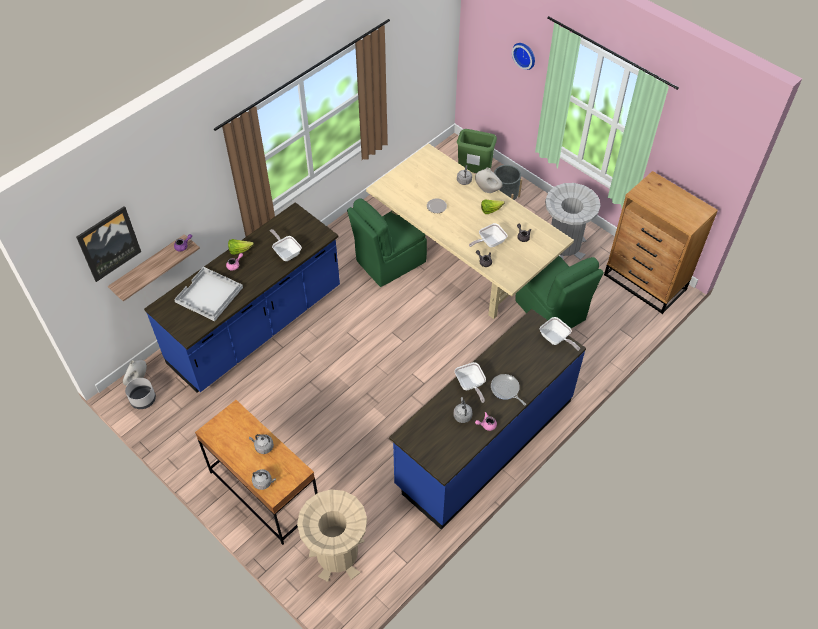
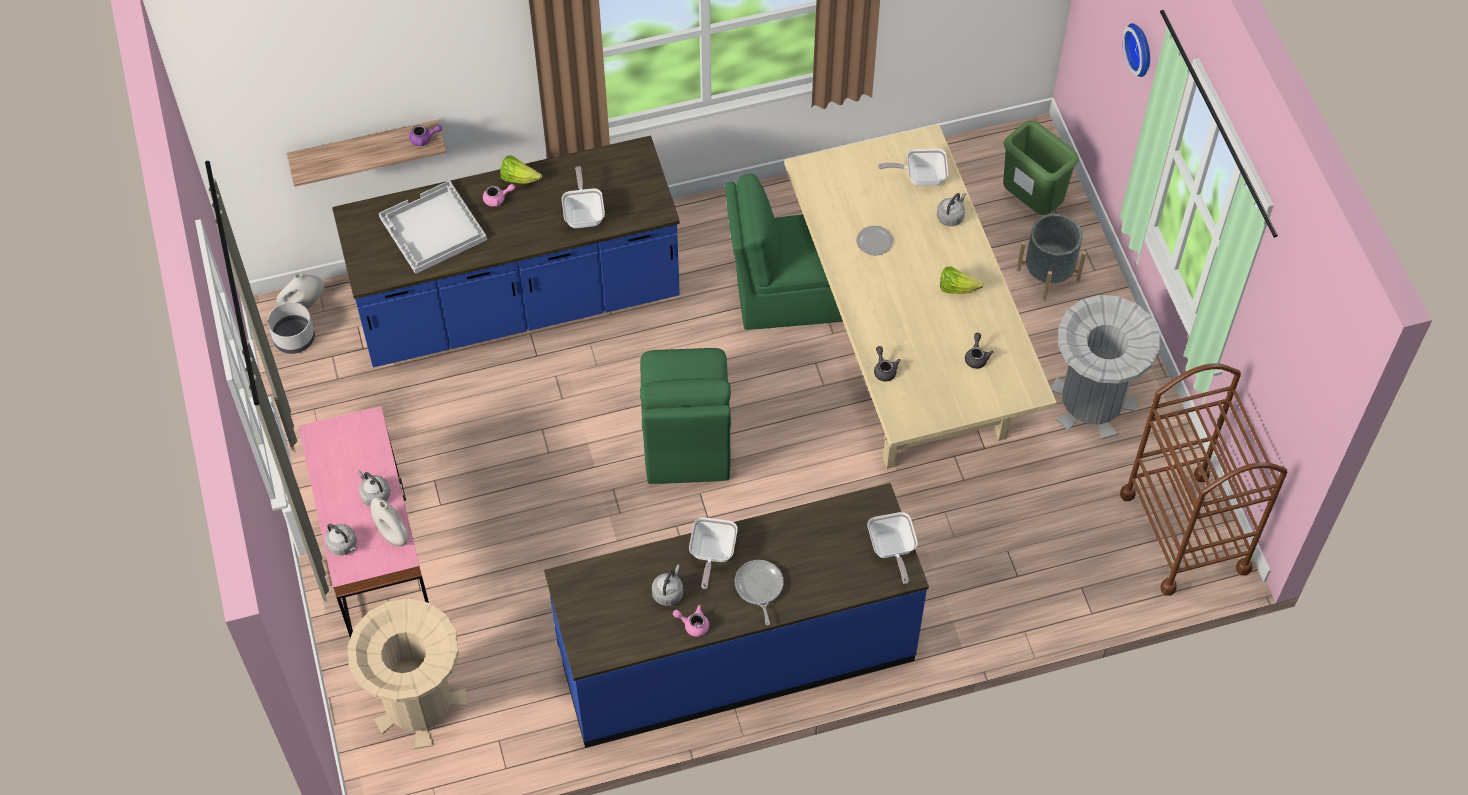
camera: 30 degrees right, 5 degrees up
picture [76,206,141,282] -> none
brown desk [195,400,318,545] -> pink desk [298,406,429,638]
frying pan [469,223,508,248] -> frying pan moved to [878,148,948,186]
white vase [475,168,503,193] -> white vase moved to [371,497,408,546]
green chair [515,256,604,328] -> green chair moved to [640,348,731,484]
brown dresser [604,171,718,314] -> brown cart [1120,363,1288,596]

